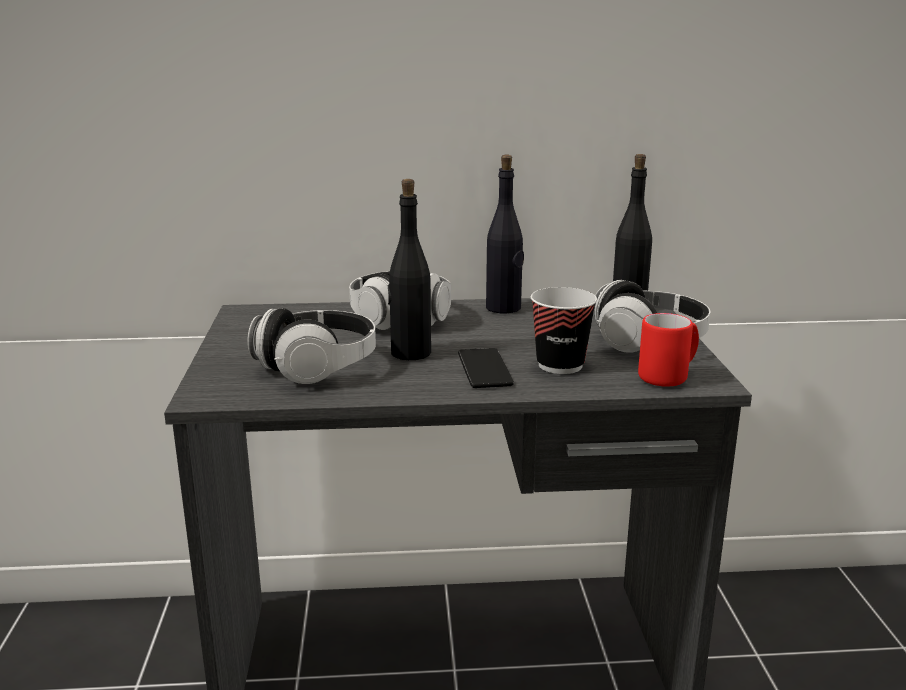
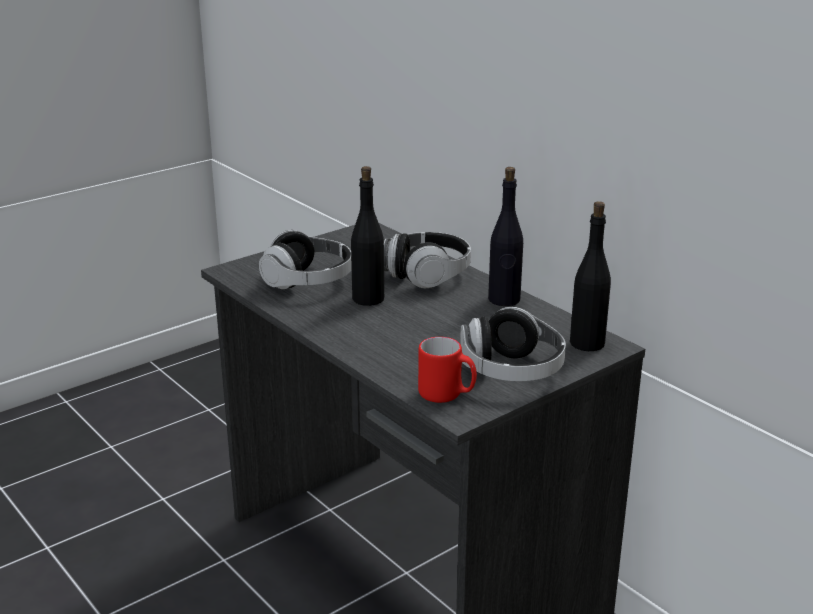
camera: 55 degrees right, 5 degrees up
phone [458,348,514,388] -> none
cup [531,287,597,374] -> none

